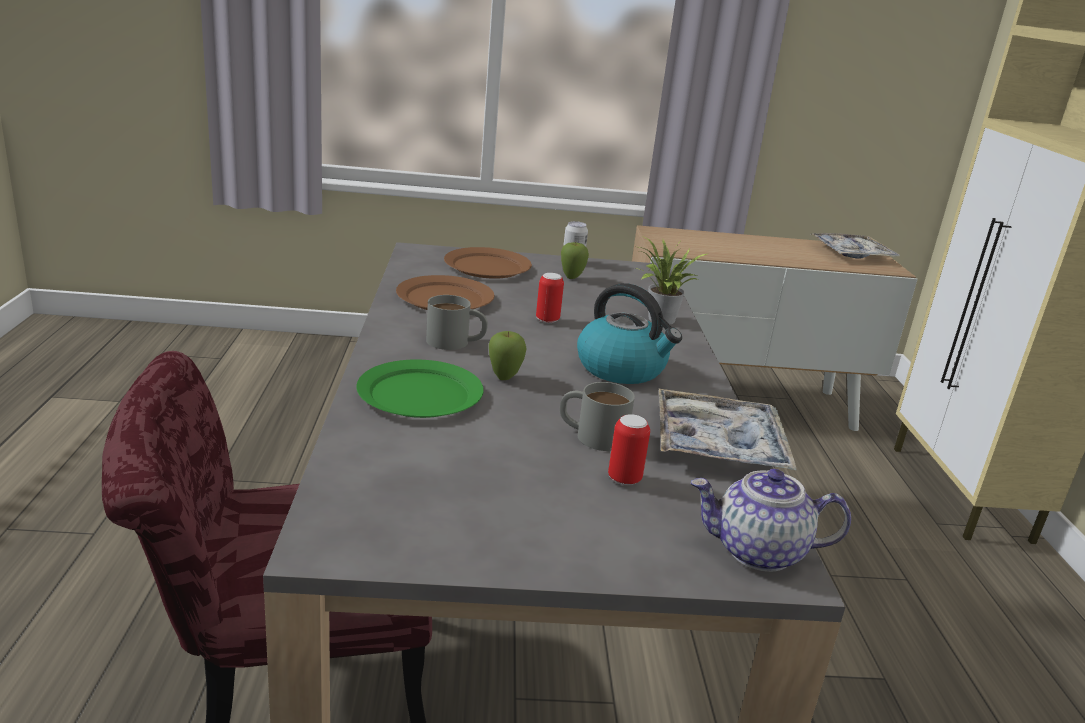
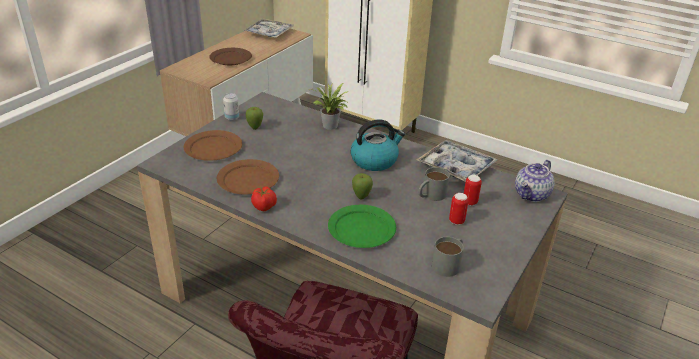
camera: 55 degrees left, 10 degrees up
grey mug [426,295,488,350] -> grey mug moved to [432,237,464,277]
can [536,273,564,323] -> can moved to [449,193,469,225]
none -> brown plate [209,48,252,65]
none -> tomato [251,186,277,211]

